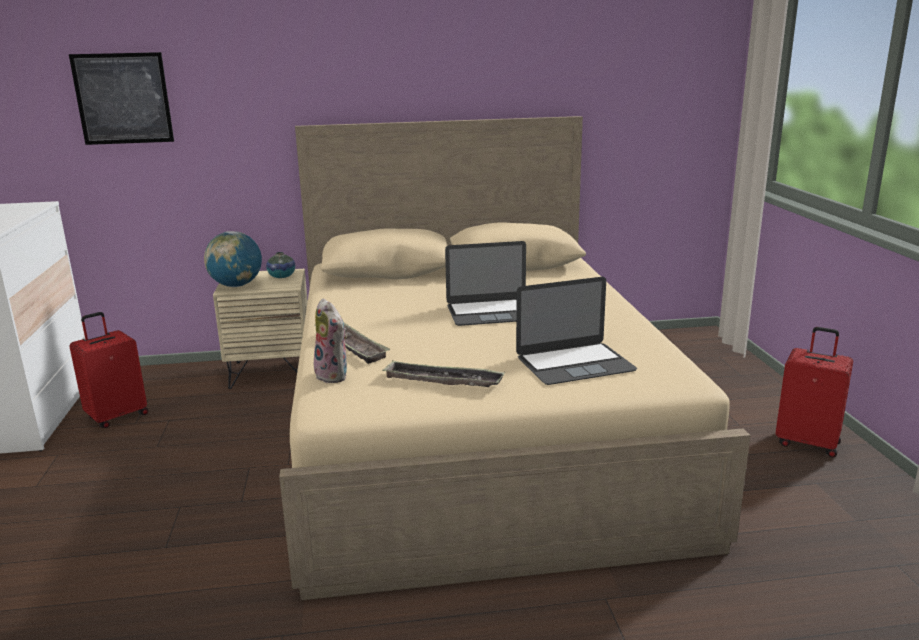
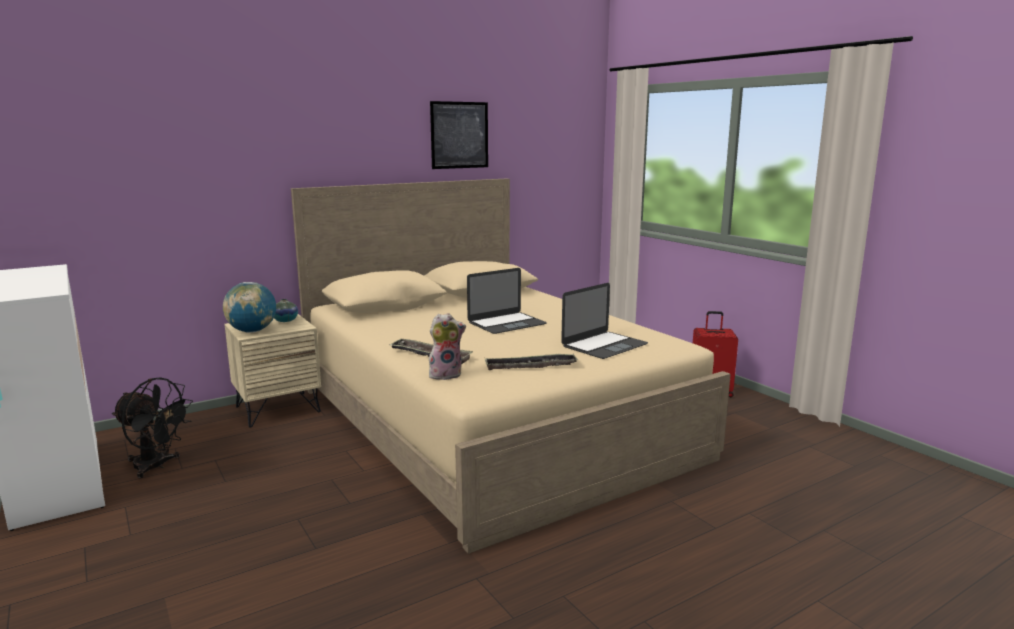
camera: 25 degrees left, 5 degrees down
picture [69,52,174,145] -> picture moved to [430,101,488,169]
red suitcase [69,312,148,428] -> black fan [112,378,193,479]
plush toy [314,298,347,383] -> plush toy turned 45 degrees counterclockwise [429,313,466,380]

